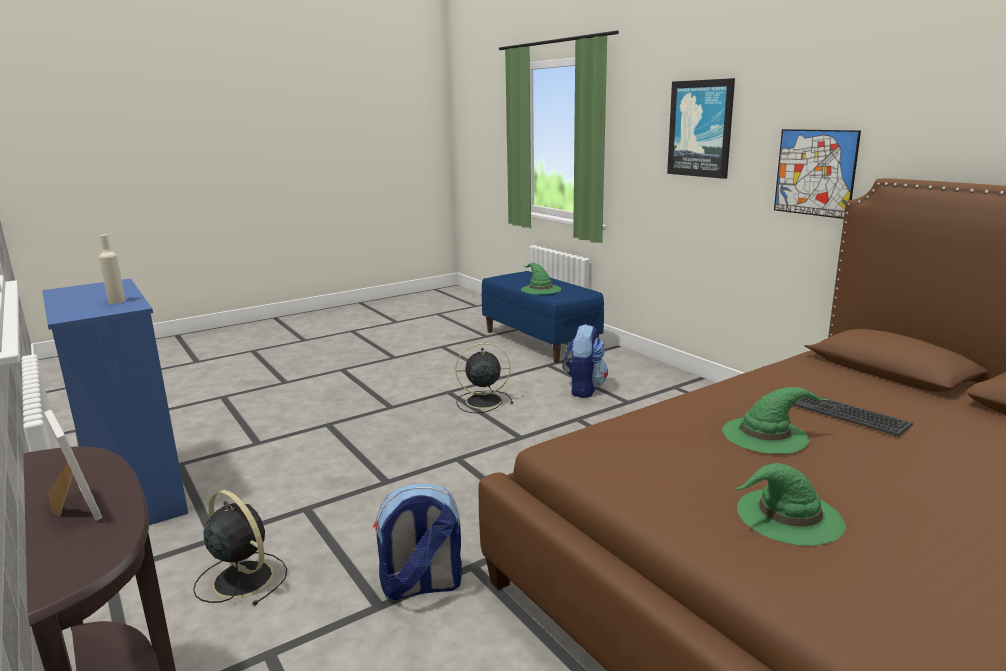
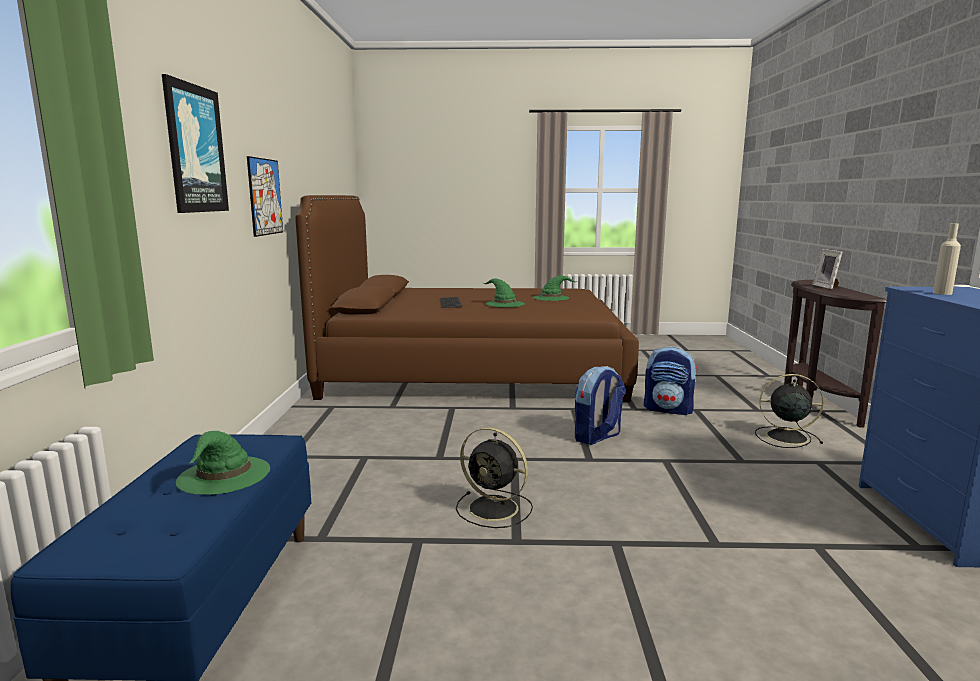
camera: 145 degrees left, 5 degrees down
black fan [193,490,287,605] -> black fan turned 120 degrees clockwise [755,374,824,448]
backpack [563,324,608,398] -> backpack moved to [574,366,625,445]

